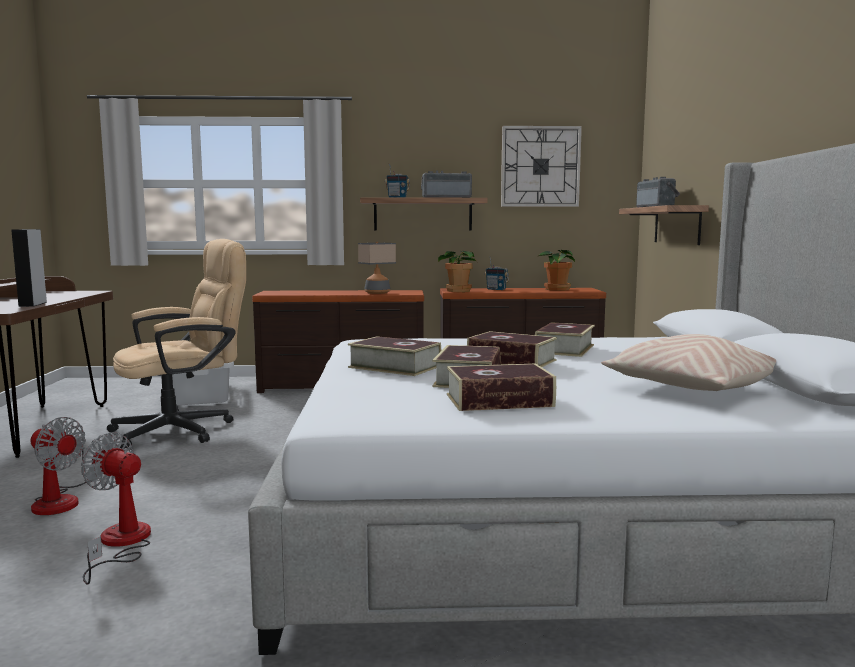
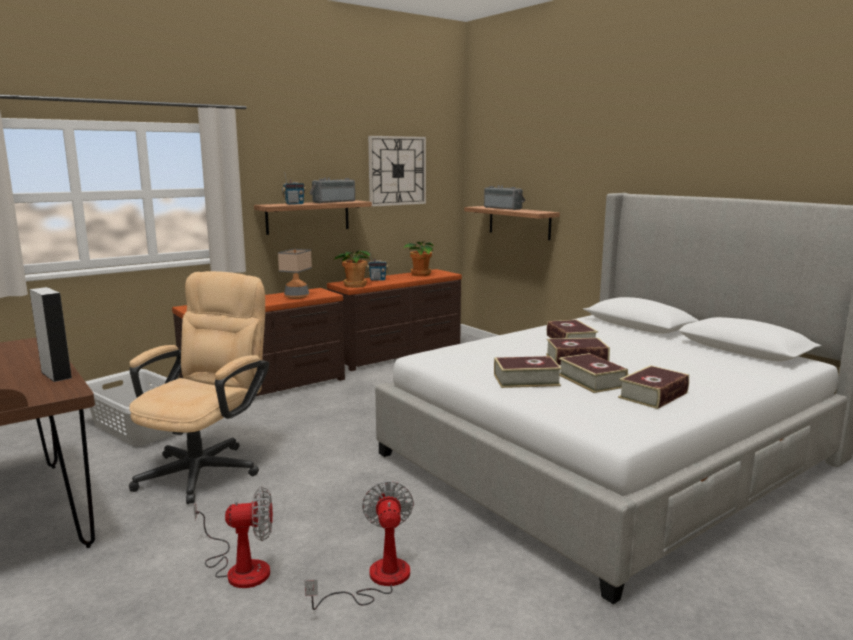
camera: 35 degrees left, 5 degrees up
fan [81,432,151,585] -> fan turned 90 degrees clockwise [305,481,414,610]
beige pillow [601,334,776,391] -> none

